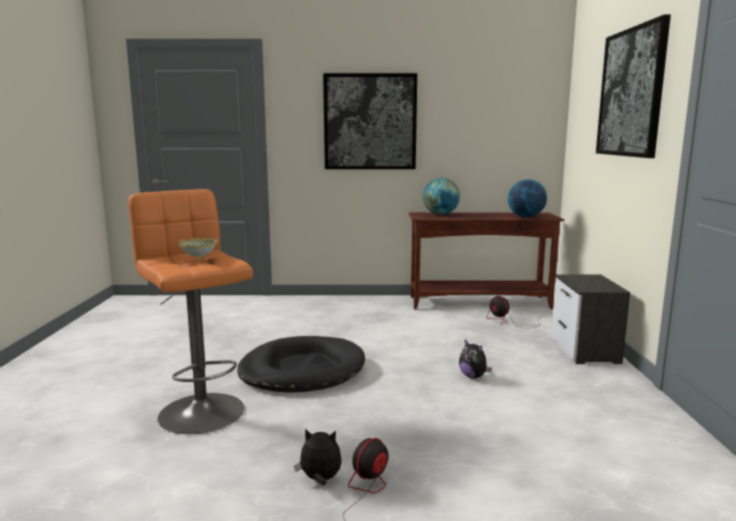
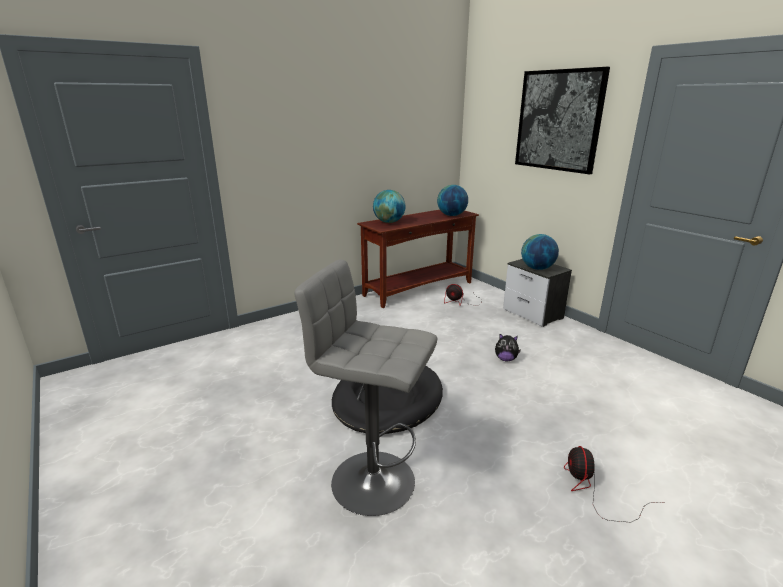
camera: 35 degrees left, 10 degrees up
orange stool [128,189,253,434] -> grey stool [294,260,438,516]
bowl [178,237,218,261] -> none
plush toy [294,428,342,485] -> none
picture [323,73,417,169] -> none
none -> globe [521,234,559,270]

